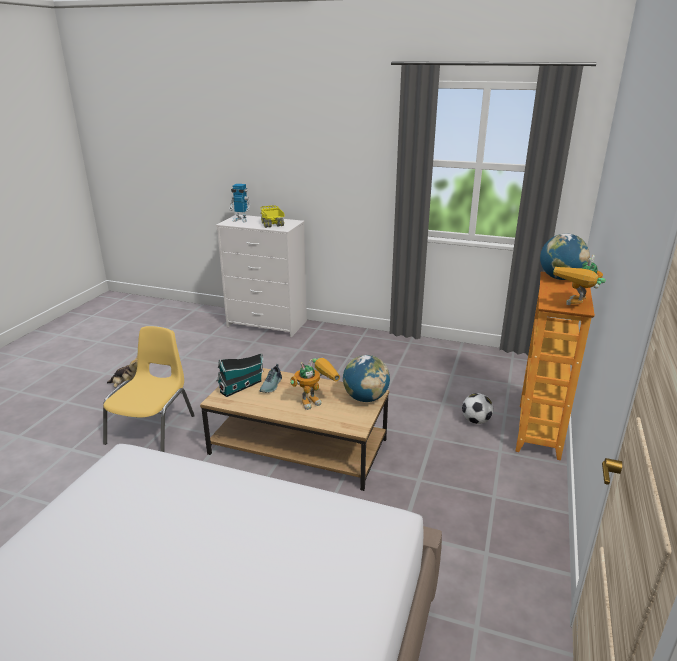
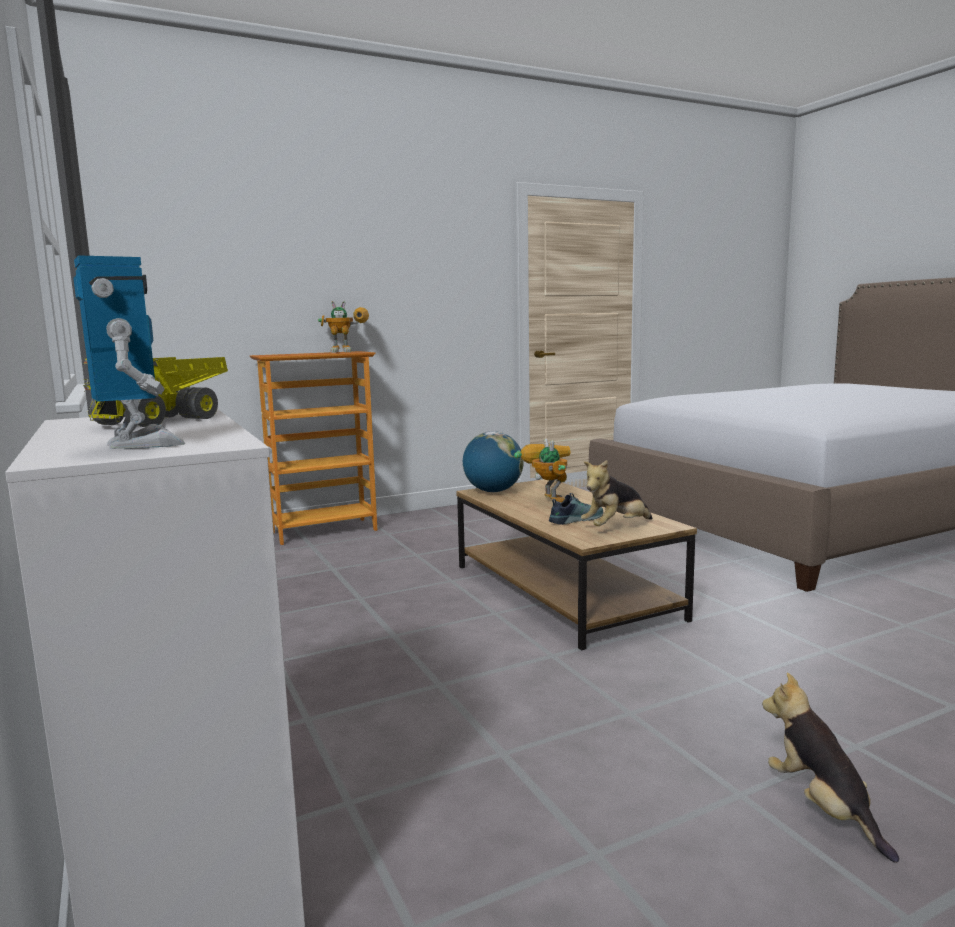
camera: 135 degrees left, 15 degrees down
yellow chair [103,326,195,452] -> none
toy house [217,353,264,397] -> plush toy [581,460,652,526]
toy robot [290,358,340,410] -> toy robot turned 60 degrees clockwise [514,438,570,502]
football [462,393,493,424] -> none
globe [540,234,590,280] -> none

